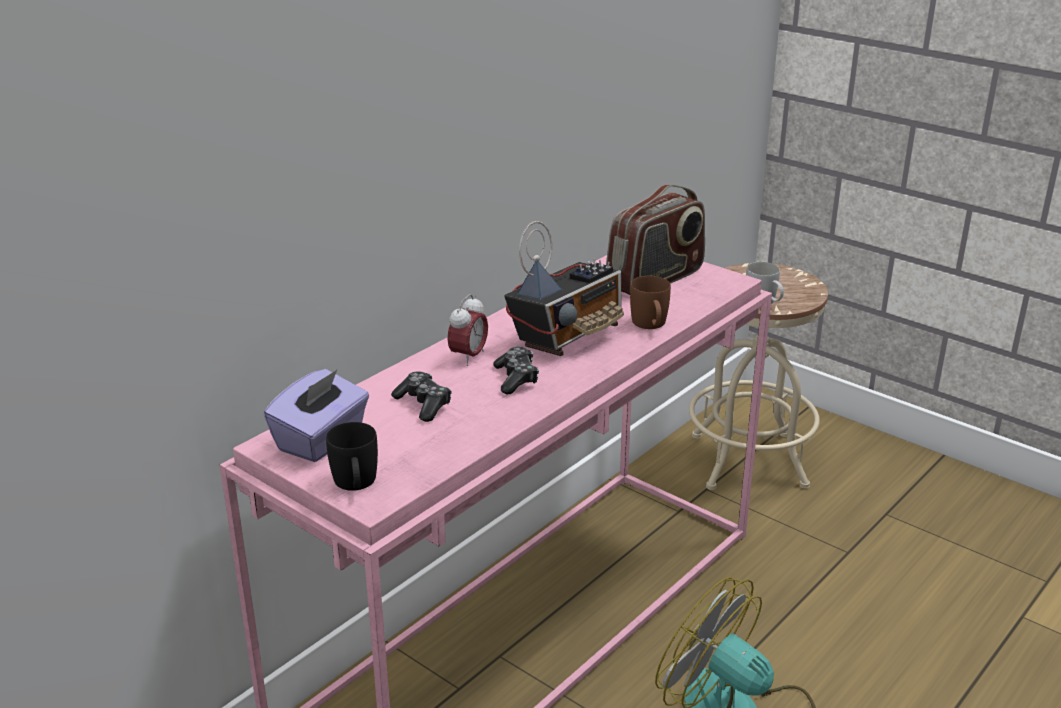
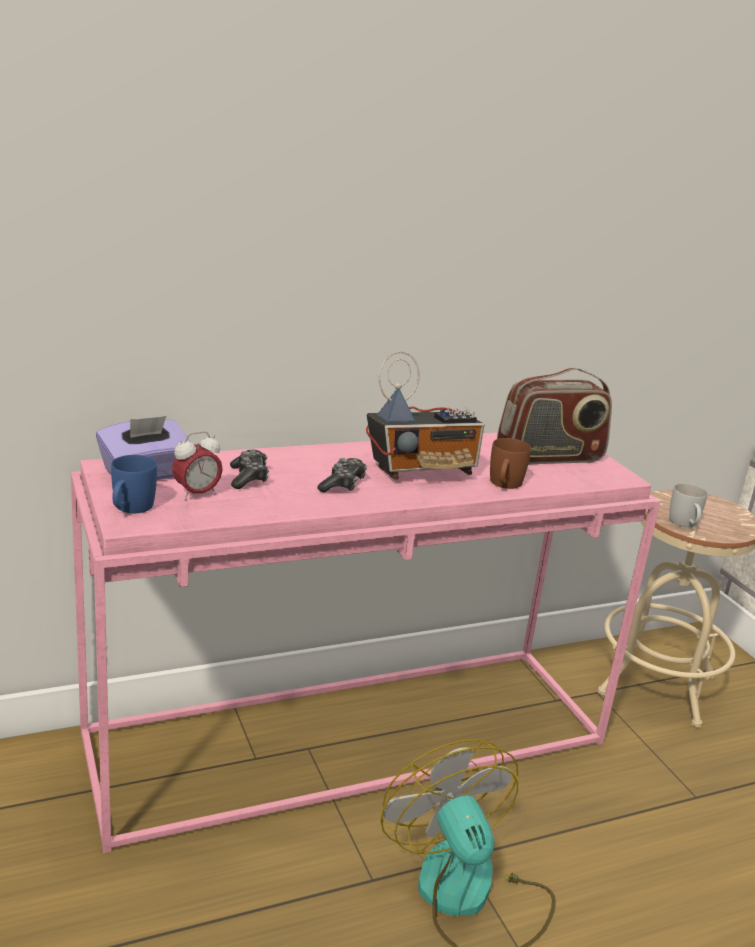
camera: 25 degrees right, 5 degrees down
black mug [326,422,378,491] -> blue mug [111,455,157,513]
alarm clock [448,294,488,366] -> alarm clock moved to [172,431,223,501]

